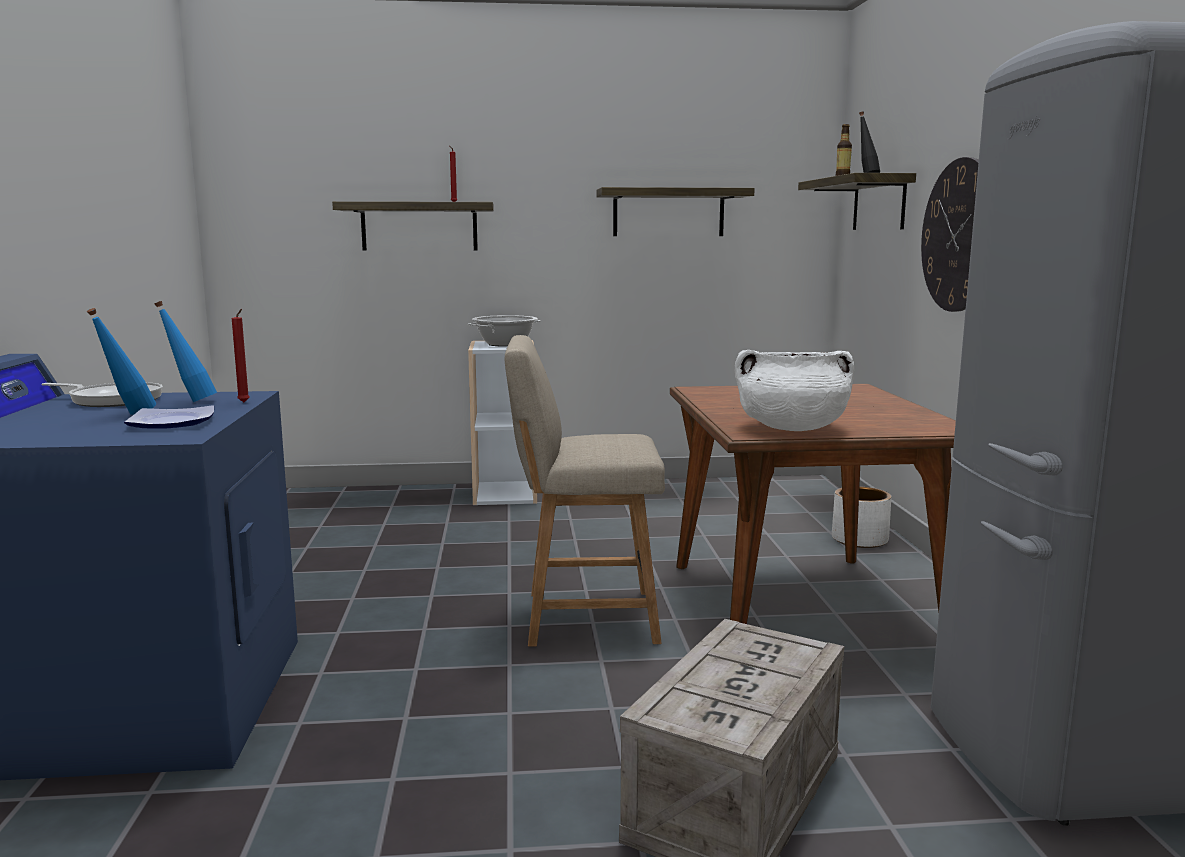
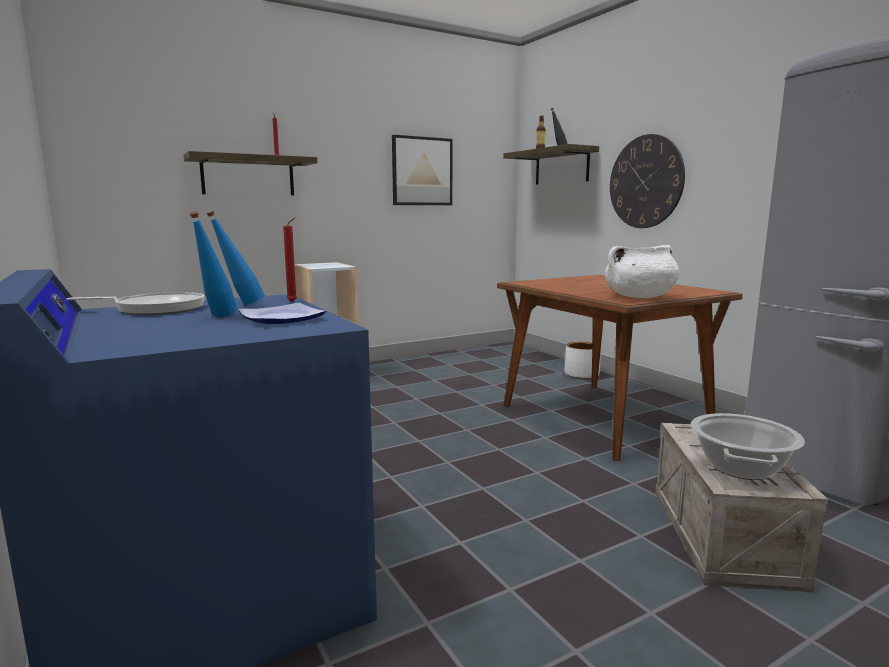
camera: 25 degrees left, 0 degrees up
cooking pot [468,315,541,346] -> cooking pot moved to [691,413,805,480]
beige chair [505,335,665,647] -> none
shelf [596,187,755,236] -> picture [392,135,452,205]

